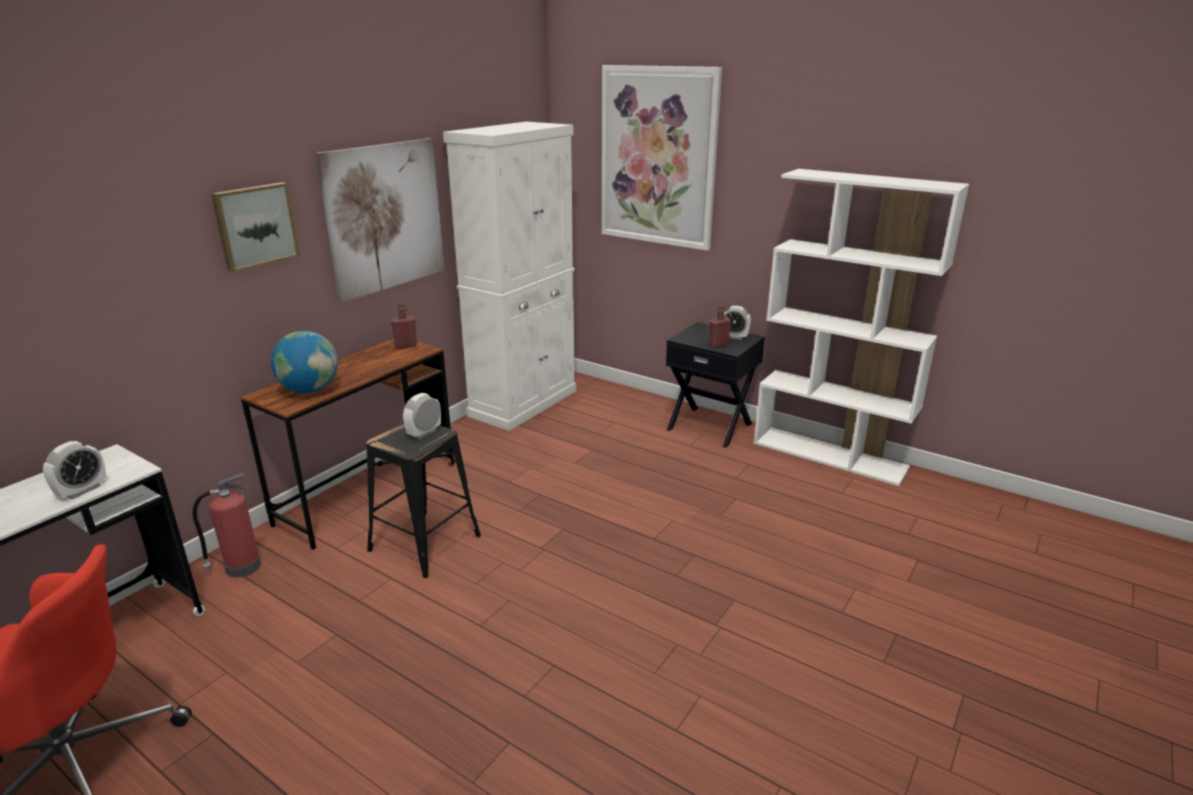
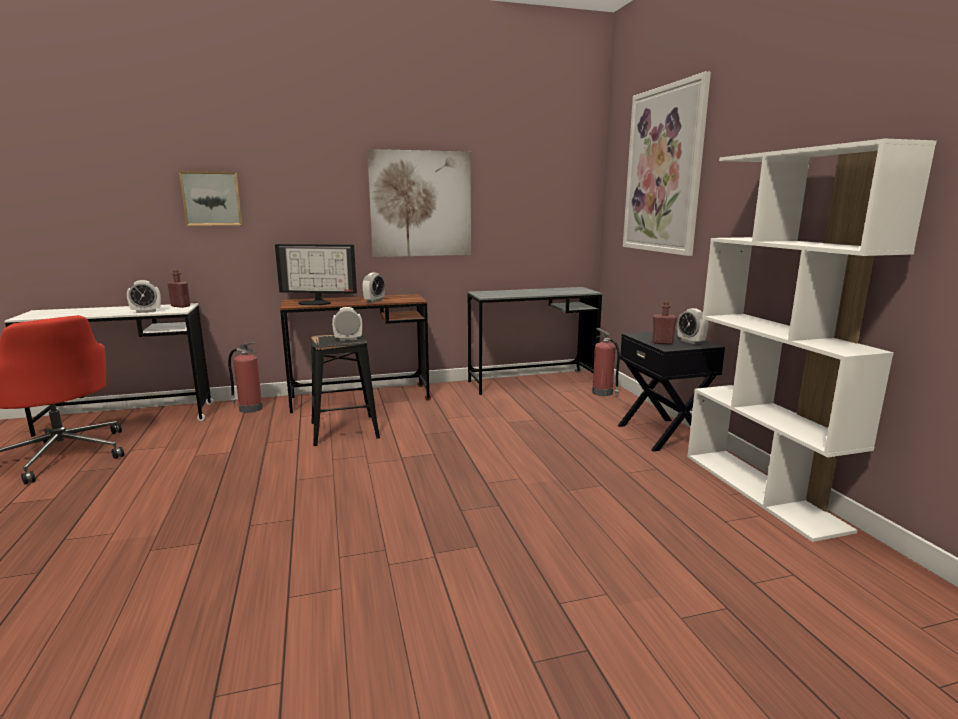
camera: 40 degrees right, 10 degrees down
picture [211,182,300,273] -> picture moved to [179,171,243,226]
globe [271,331,338,393] -> monitor [275,244,357,306]
red bottle [391,303,417,349] -> red bottle moved to [167,269,190,308]
white cabinet [443,122,576,431] -> grey desk [468,287,602,395]
none -> alarm clock [362,273,385,302]
none -> fire extinguisher [592,328,620,396]

